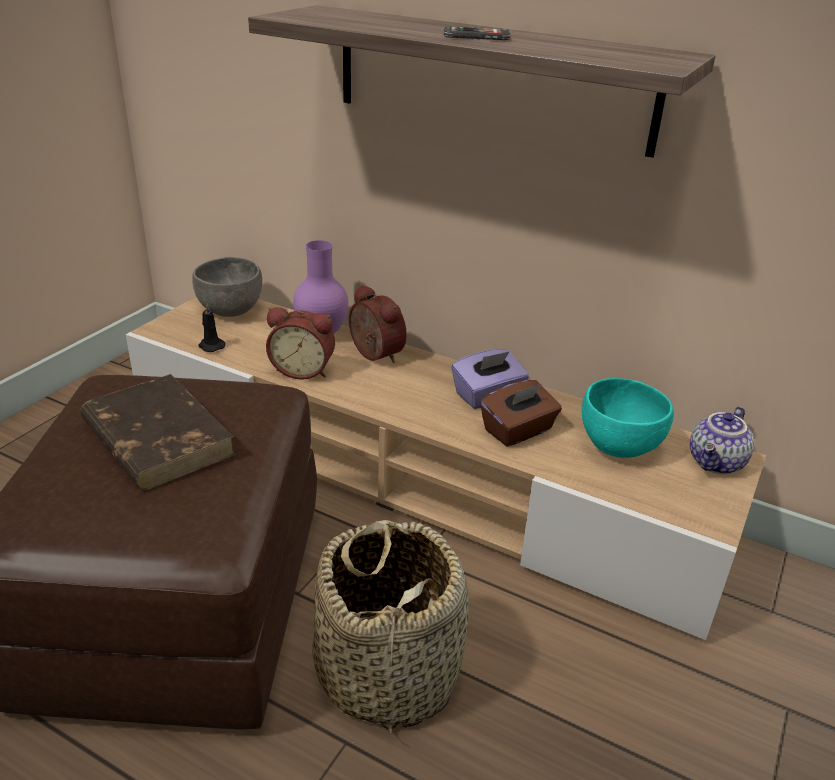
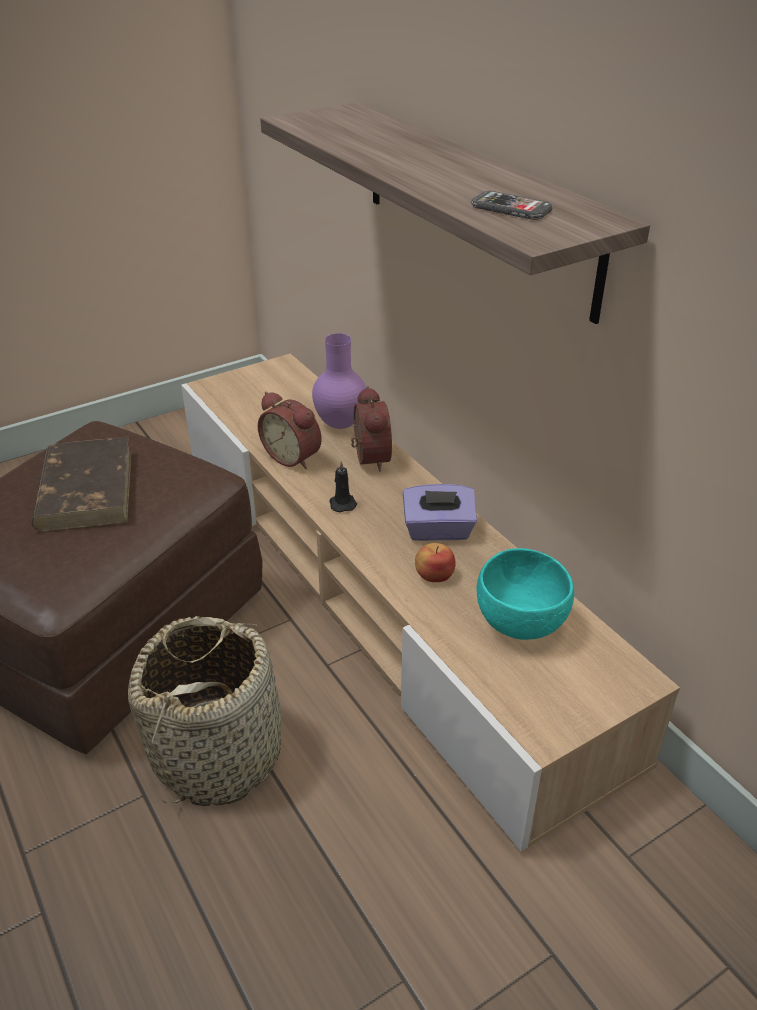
camera: 30 degrees right, 5 degrees up
grey bowl [192,257,262,317] -> none
black candle [198,303,226,352] -> black candle moved to [329,461,357,512]
phone [444,26,510,40] -> phone moved to [471,191,552,220]
brown tissue box [480,380,562,447] -> apple [415,543,456,582]
teapot [690,406,754,474] -> none

